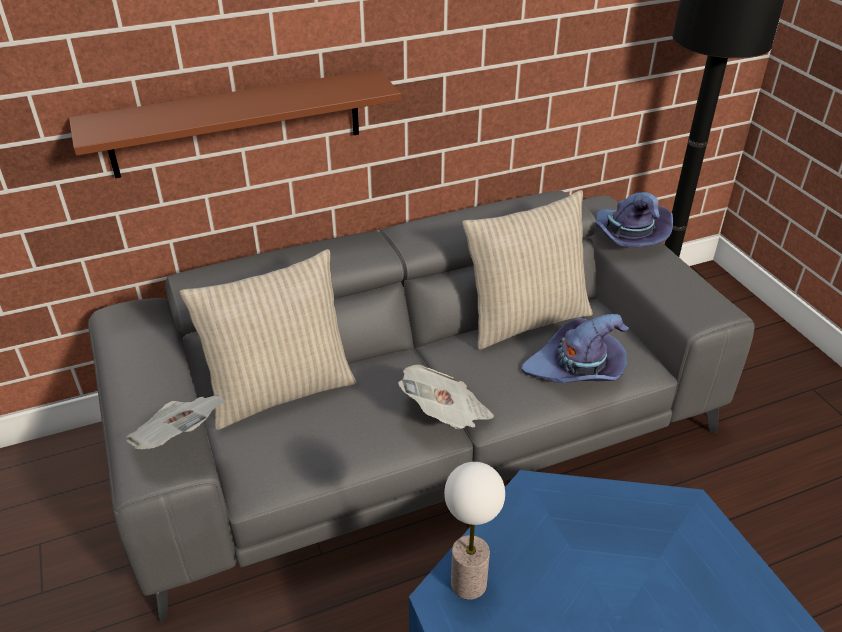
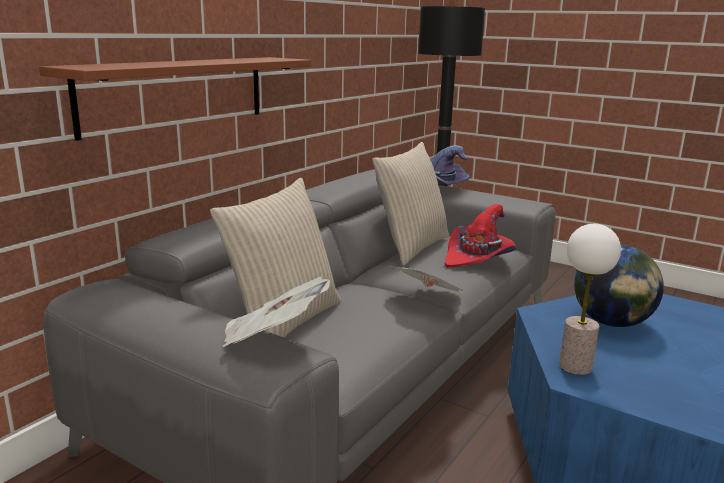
camera: 35 degrees left, 20 degrees down
purple hat [522,314,629,383] -> red hat [445,204,516,268]
none -> globe [574,244,664,327]

